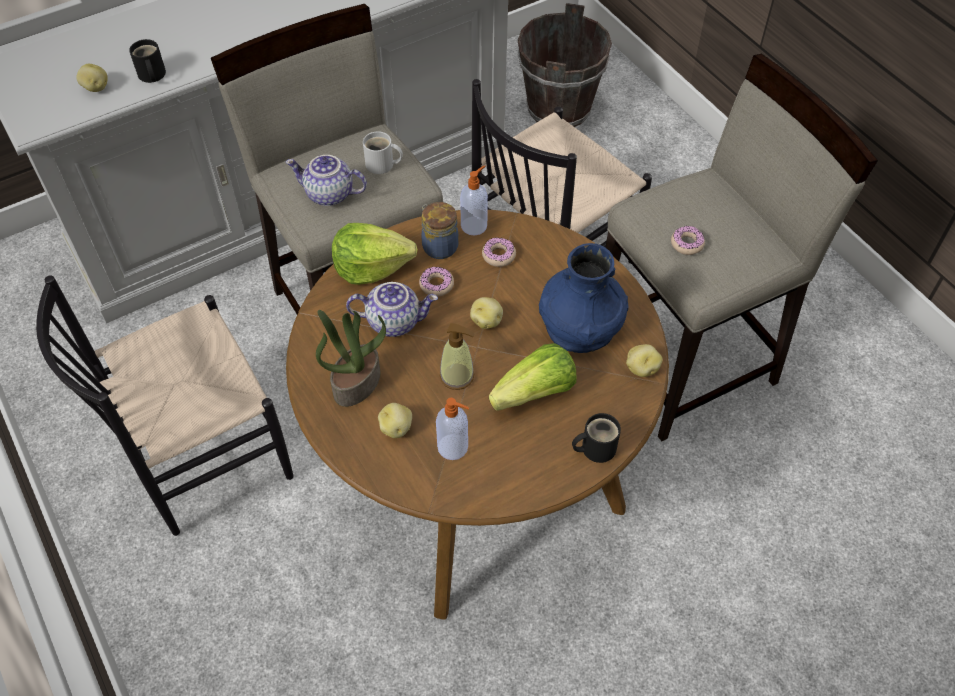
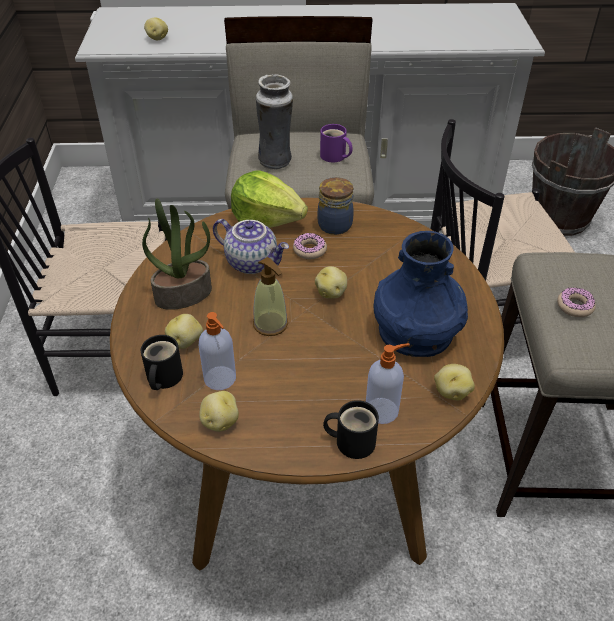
camera: 30 degrees right, 10 degrees down
black mug [129,39,166,83] -> black mug moved to [141,335,183,390]
teapot [286,155,367,206] -> vase [256,74,293,170]
white mug [363,131,403,174] -> purple mug [320,124,352,162]
soap dispenser [460,165,488,236] -> soap dispenser moved to [366,343,410,424]
donut [482,238,516,267] -> none
lettuce [489,343,576,411] -> none
none -> potato [199,391,239,432]

